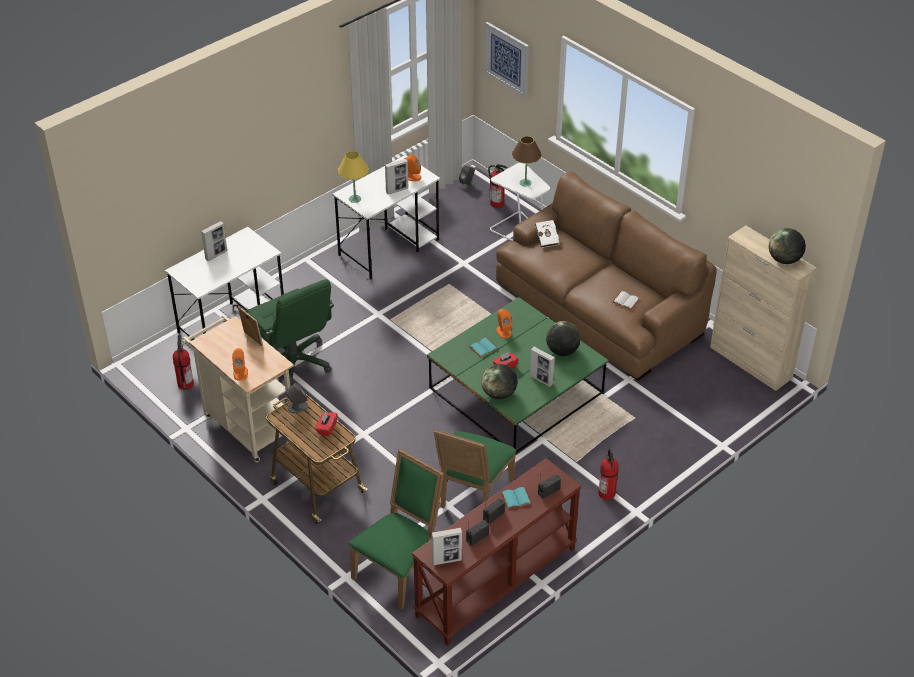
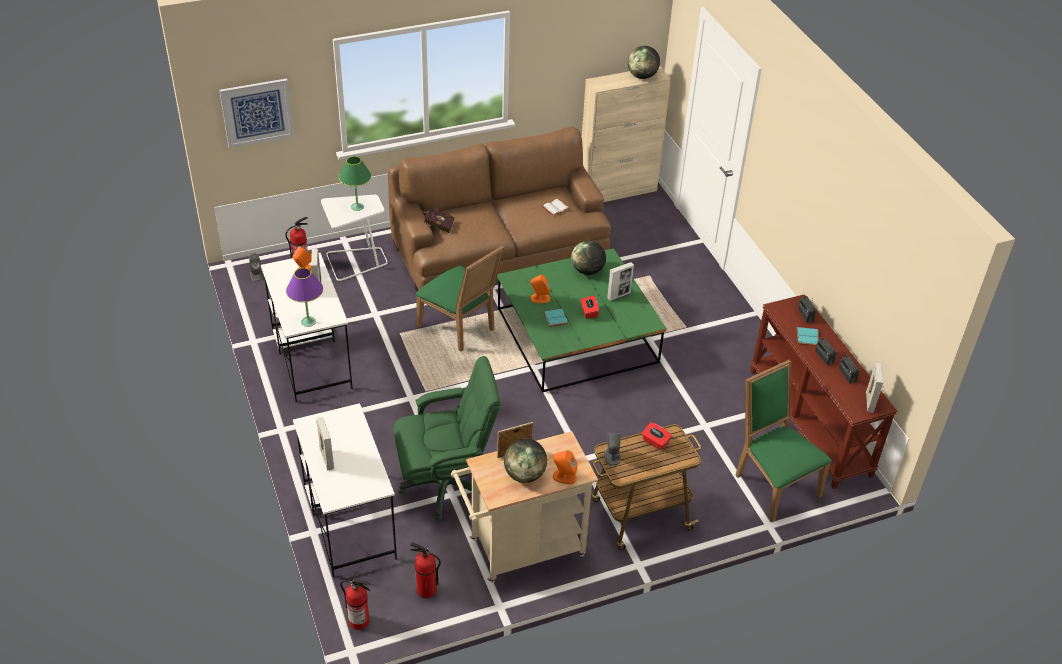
camera: 70 degrees left, 0 degrees up
yellow table lamp [338,151,369,203] -> purple table lamp [286,268,323,327]
green chair [434,429,516,508] -> green chair moved to [416,245,504,352]
globe [482,364,517,399] -> globe moved to [504,439,547,483]
brown table lamp [512,136,542,187] -> green table lamp [339,156,371,211]
white book [535,219,560,248] -> red book [422,207,455,233]
fire extinguisher [598,449,619,500] -> fire extinguisher moved to [340,579,370,630]

